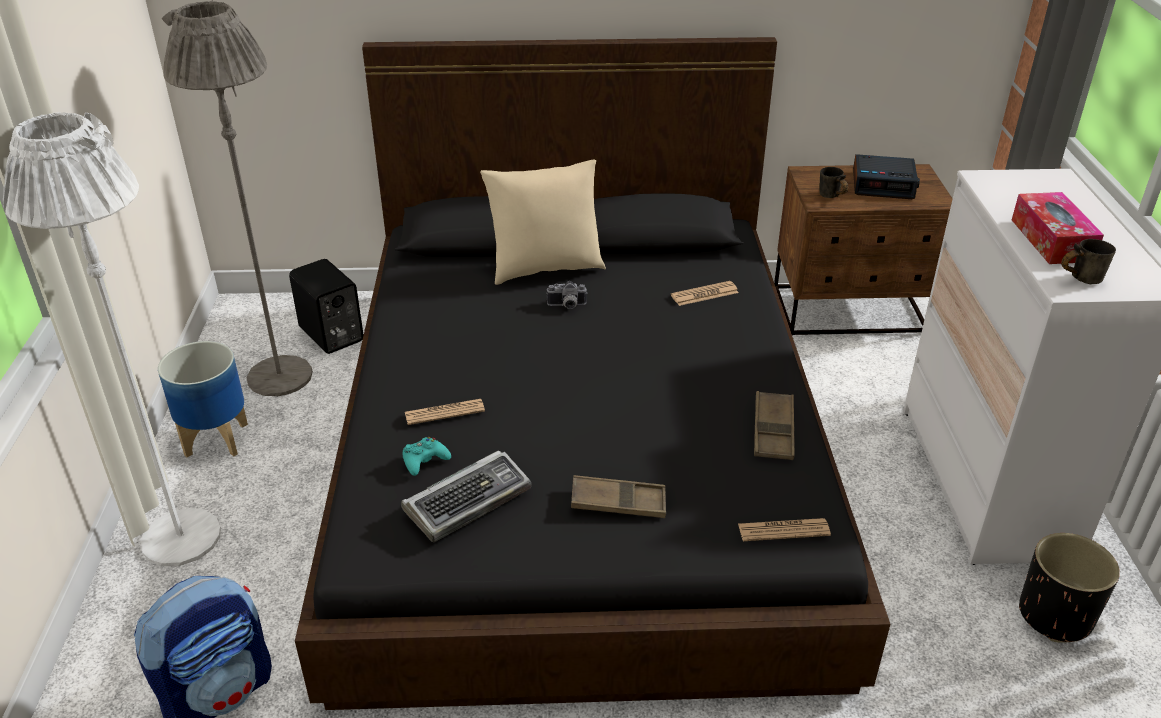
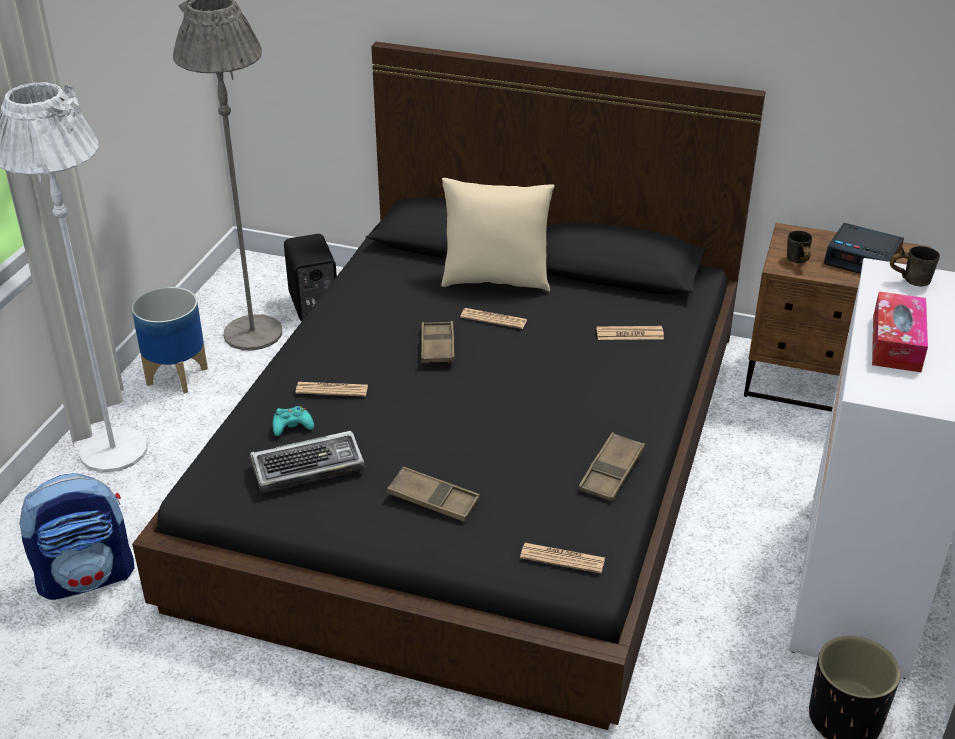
camera: 20 degrees right, 0 degrees up
camera [546,281,588,309] -> newspaper [460,308,527,329]
grey mug [1061,239,1116,284] -> grey mug moved to [890,246,940,286]
none -> brown tray [421,321,455,364]

